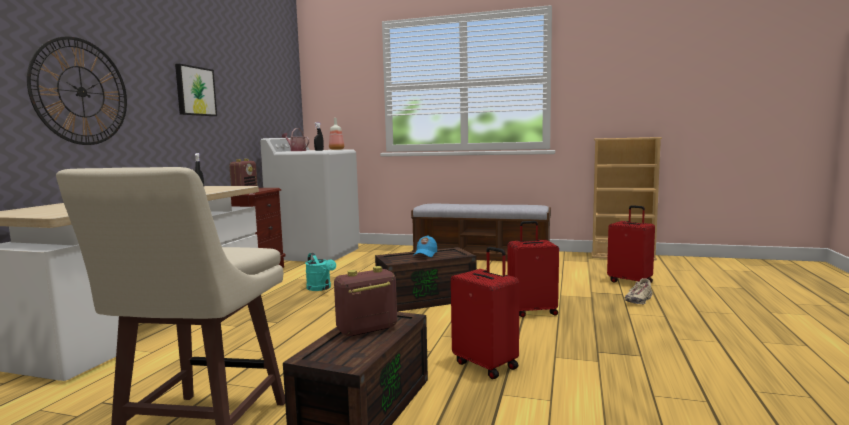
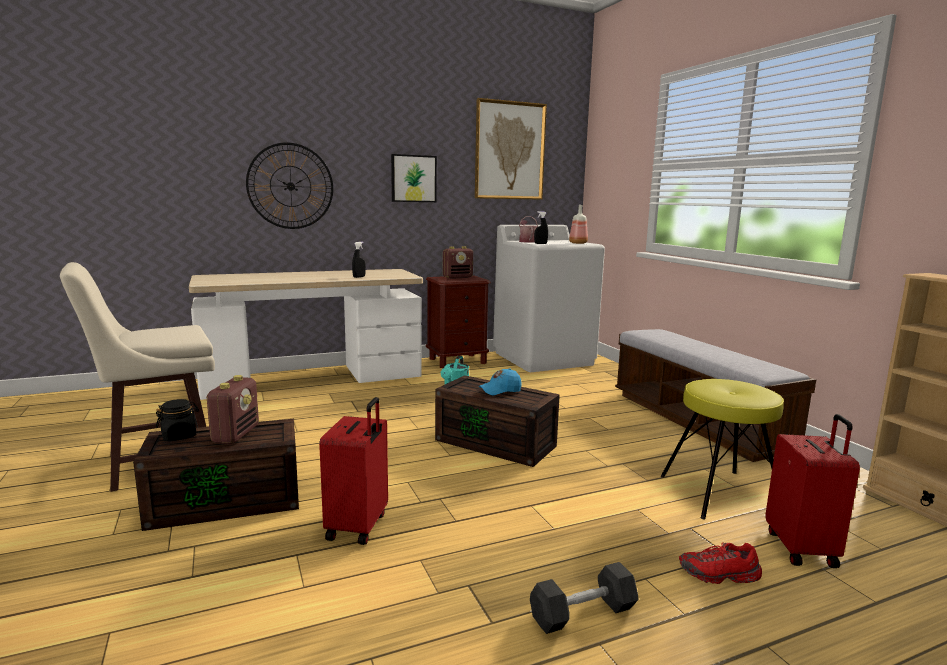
camera: 50 degrees right, 5 degrees up
radio [334,266,397,336] -> radio turned 75 degrees clockwise [206,375,259,444]
red suitcase [508,221,559,317] -> none
beige shoe [625,278,653,305] -> red shoe [679,542,762,584]
none -> black jar [156,399,199,441]
none -> picture [475,98,547,200]
none -> black dumbbell [530,562,639,634]
none -> yellow stool [661,379,784,519]

